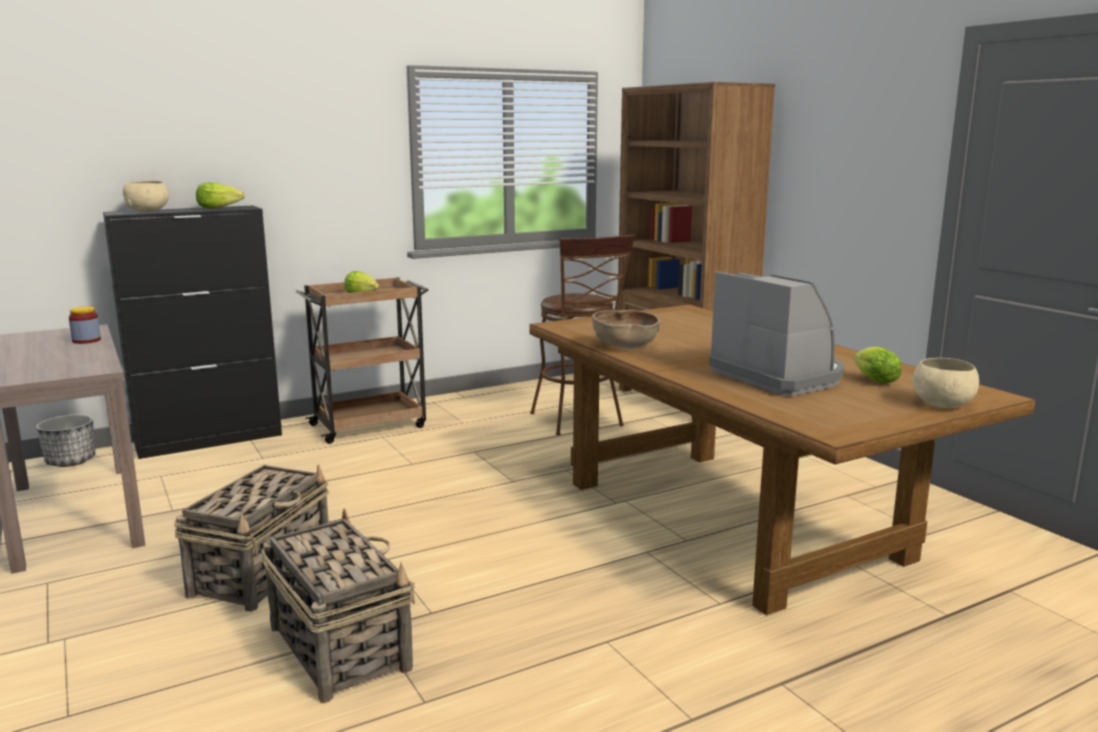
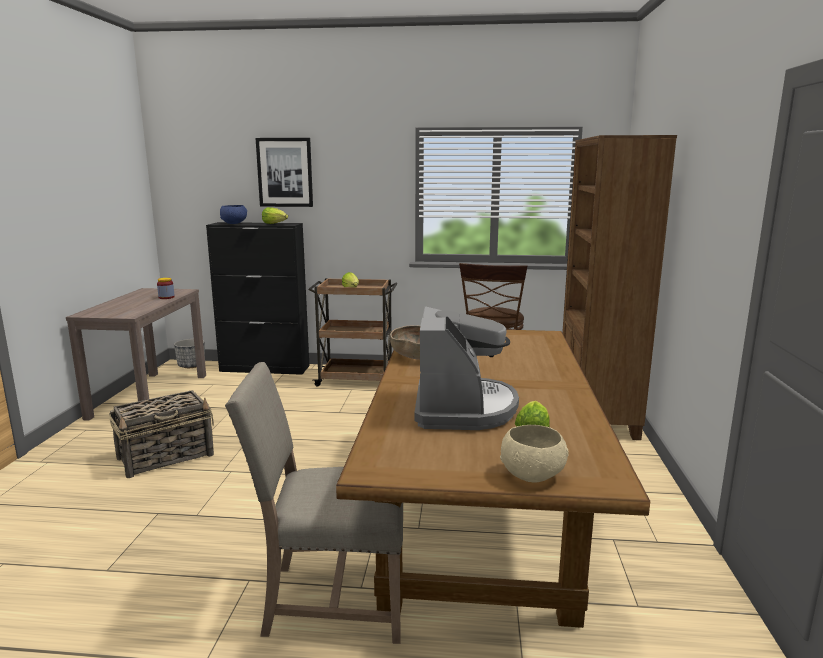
camera: 35 degrees right, 0 degrees up
beige bowl [123,181,169,212] -> blue bowl [220,205,247,224]
basket [261,508,415,703] -> none
none -> beige chair [225,362,403,644]
none -> picture [256,138,313,207]

